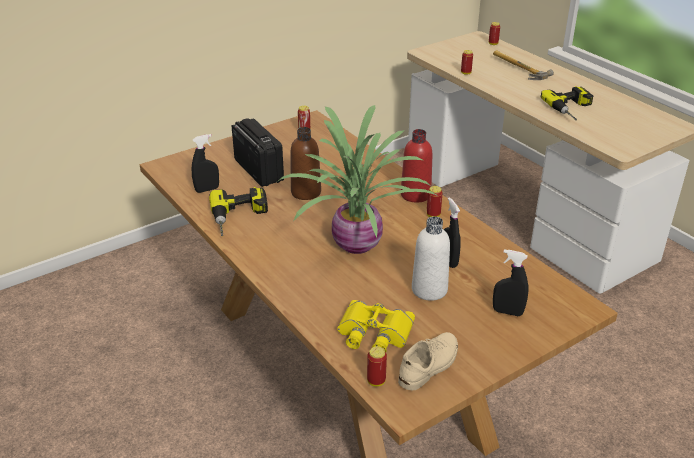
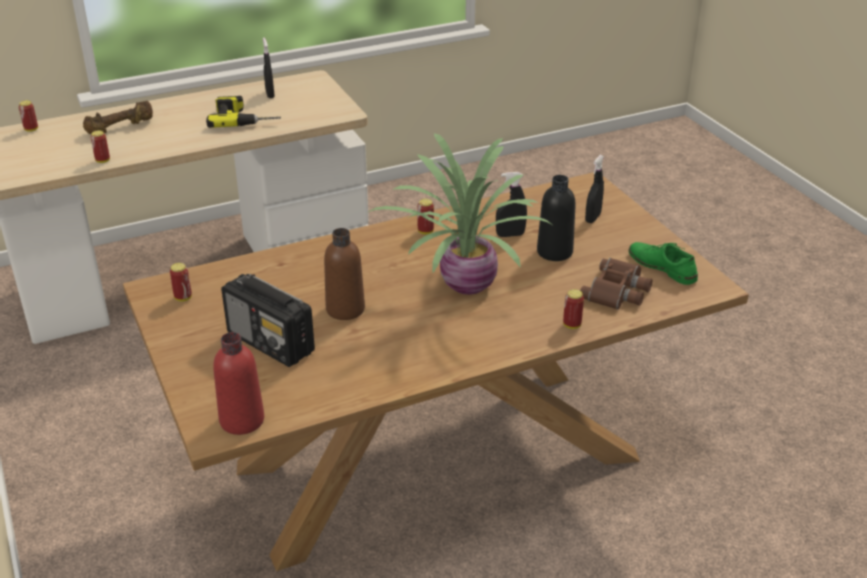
camera: 80 degrees left, 0 degrees up
black spray bottle [192,134,219,193] -> black spray bottle moved to [263,38,275,98]
power drill [209,187,268,237] -> none
radio [232,118,284,187] -> radio turned 120 degrees counterclockwise [221,274,315,367]
yellow binoculars [337,300,415,352] -> brown binoculars [580,258,653,310]
can [367,346,387,387] -> can moved to [563,289,584,329]
beige shoe [398,332,458,390] -> green shoe [629,242,698,285]
red bottle [401,129,432,203] -> red bottle moved to [213,332,264,435]
white bottle [412,216,450,301] -> black bottle [537,175,576,261]
hammer [493,50,554,80] -> brown dumbbell [83,101,153,134]

